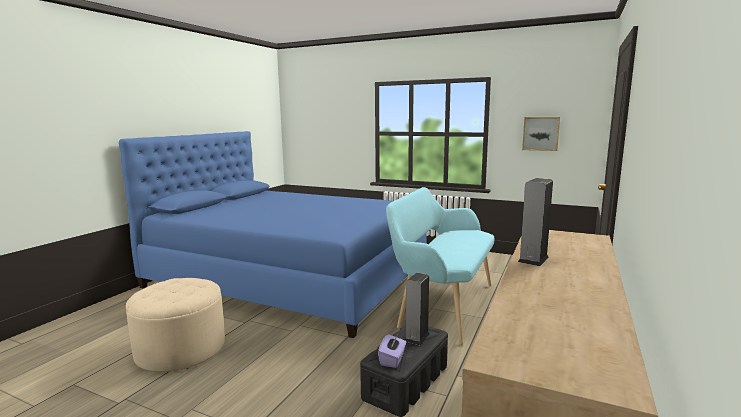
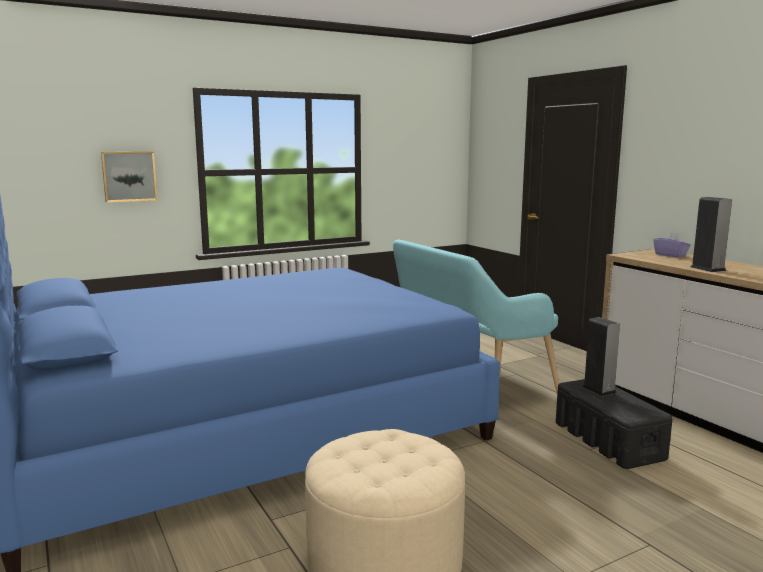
camera: 55 degrees left, 0 degrees up
purple tissue box [378,333,406,368] -> purple tissue box moved to [653,231,691,257]
picture [522,117,560,151] -> picture moved to [101,152,157,202]

